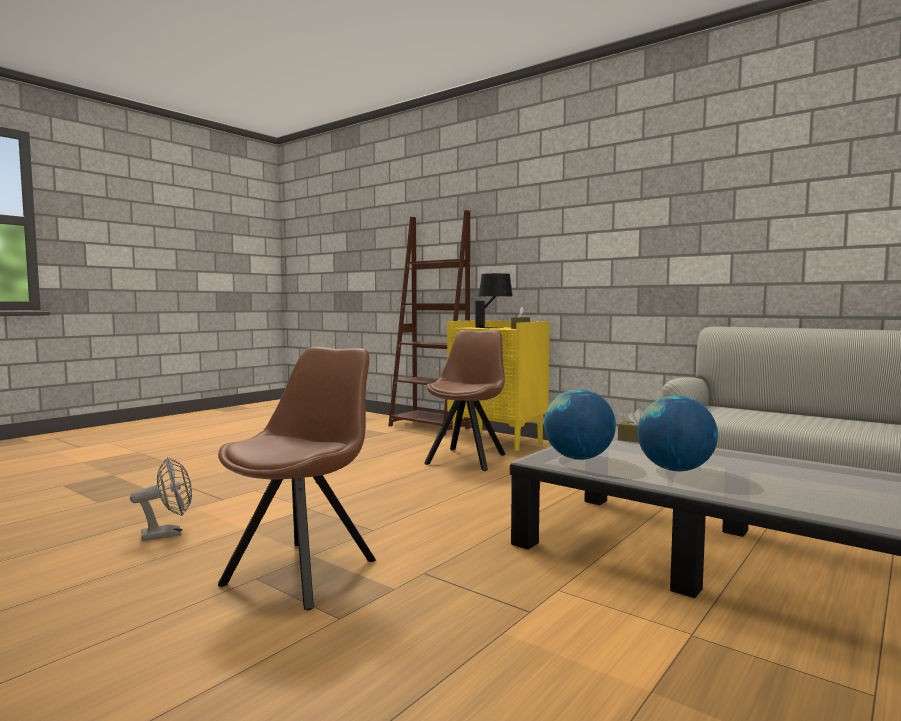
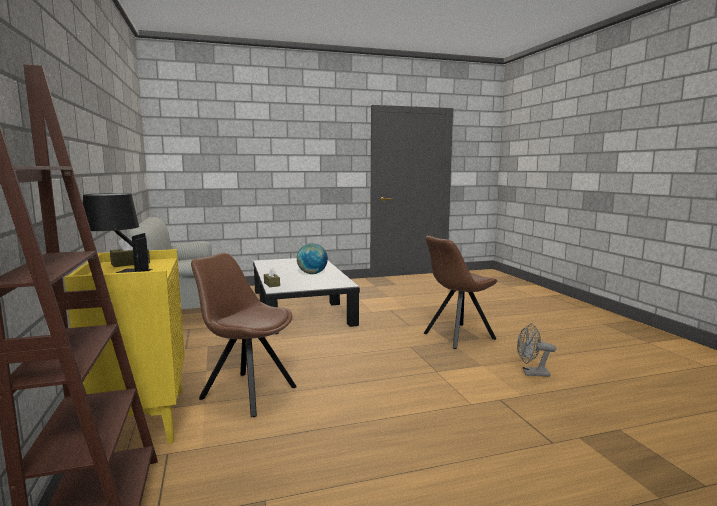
camera: 145 degrees left, 5 degrees up
brown chair [424,330,506,471] -> brown chair turned 60 degrees clockwise [191,252,297,417]
globe [544,389,616,460] -> none

